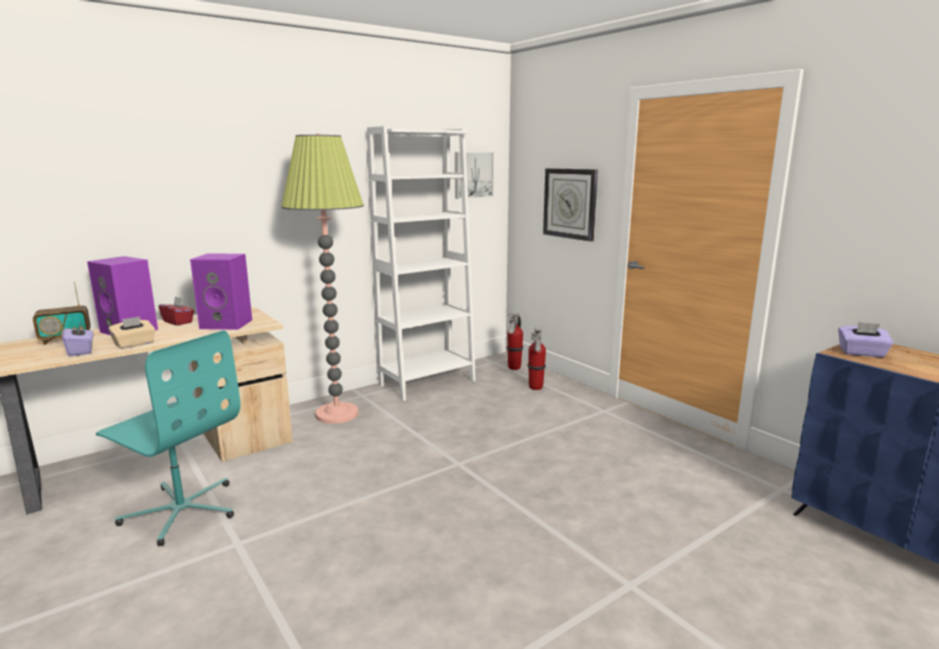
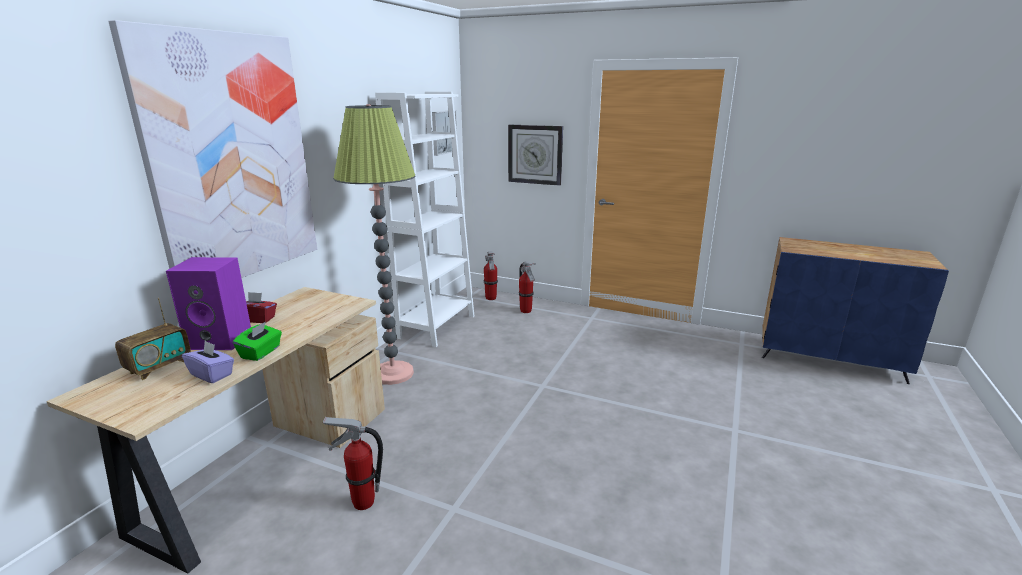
camera: 30 degrees left, 5 degrees up
turquoise office chair [96,330,241,546] -> fire extinguisher [323,417,383,510]
beige tissue box [108,316,155,349] -> green tissue box [233,322,282,361]
purple speaker [190,253,252,330] -> none
purple tissue box [838,322,893,357] -> none
none -> picture [108,20,317,278]

